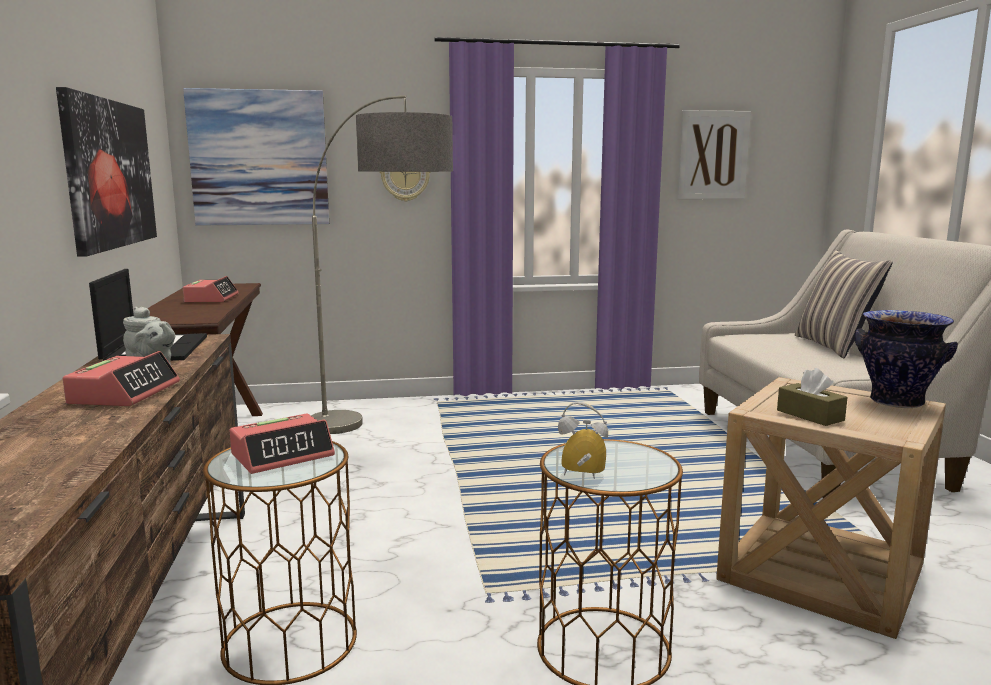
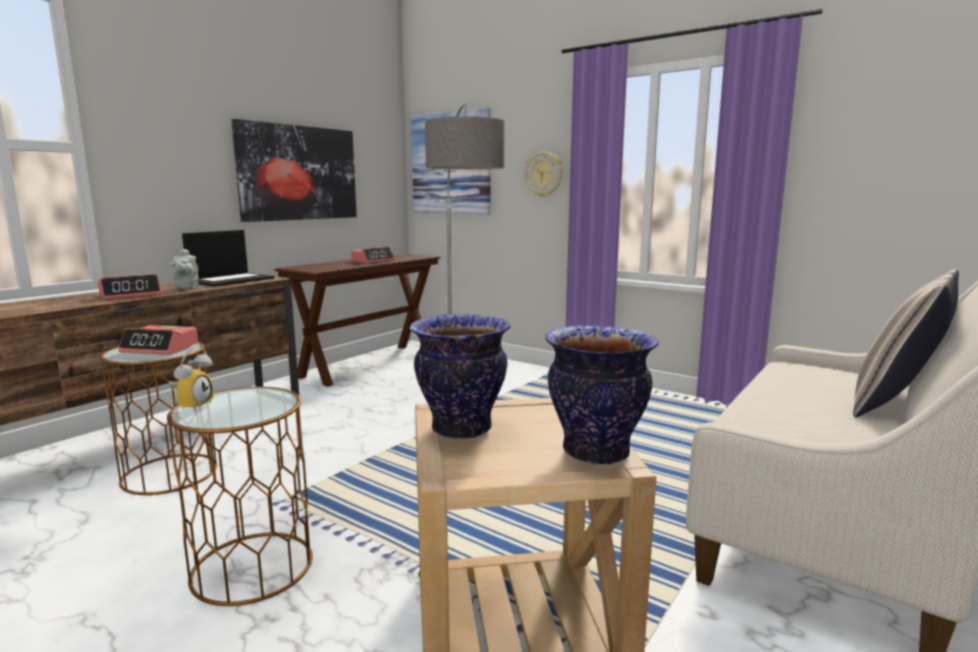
camera: 45 degrees right, 0 degrees up
alarm clock [558,401,608,479] -> alarm clock turned 45 degrees clockwise [168,344,214,411]
picture [677,110,751,199] -> none
brown tissue box [777,368,848,426] -> vase [410,314,511,440]

